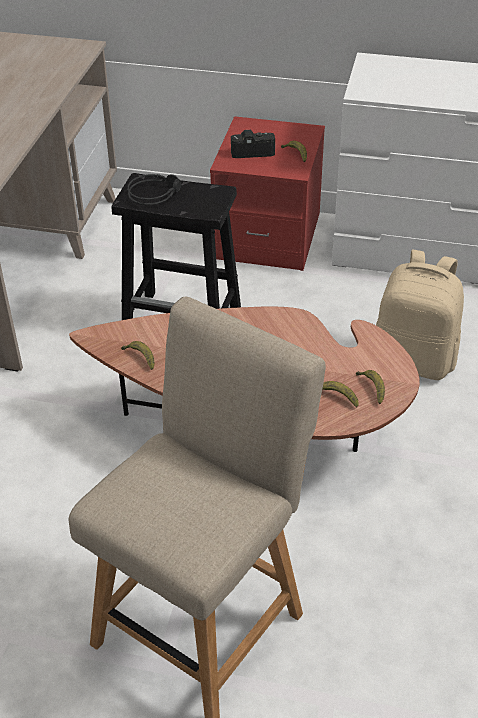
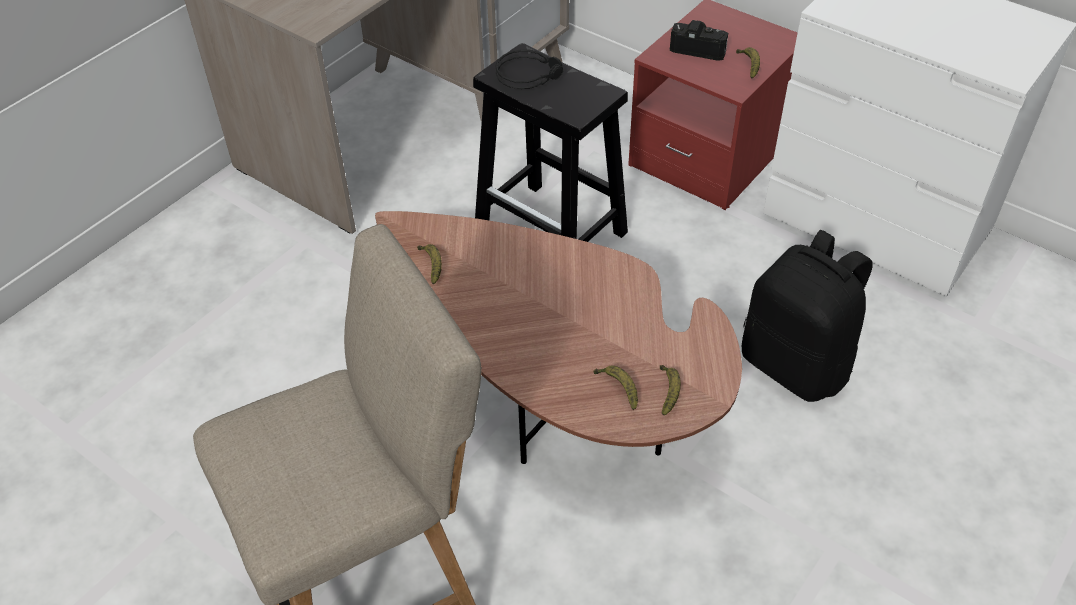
camera: 25 degrees right, 5 degrees up
beige backpack [376,250,464,380] -> black backpack [742,230,873,402]

